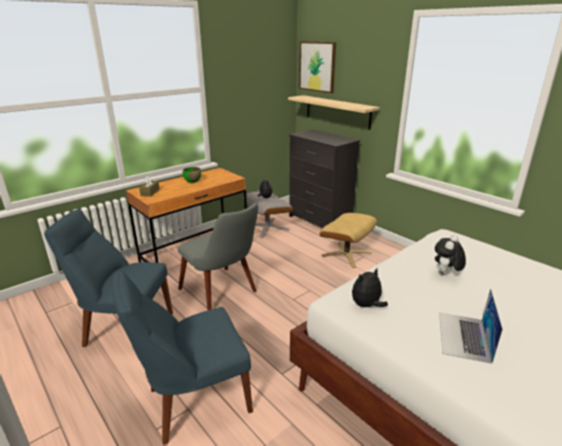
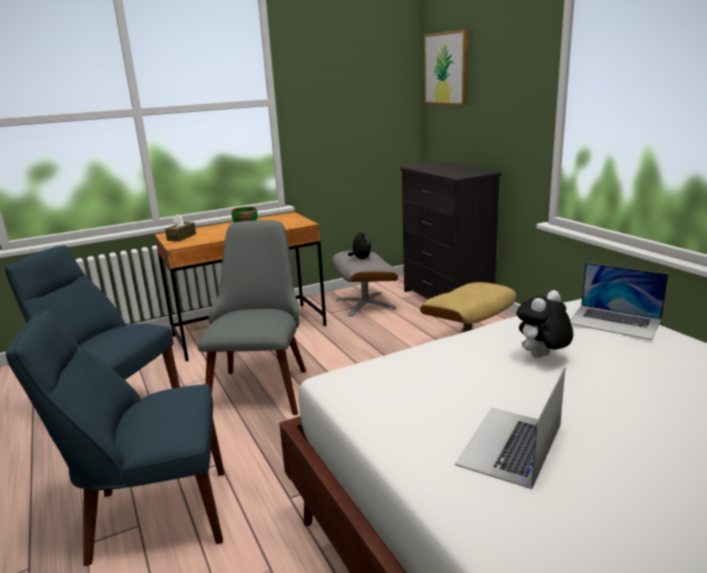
camera: 15 degrees right, 5 degrees down
grey chair [178,203,258,310] -> grey chair turned 150 degrees counterclockwise [198,220,306,415]
shelf [288,95,380,130] -> none
plush toy [352,268,388,307] -> none
none -> laptop [570,263,668,340]

